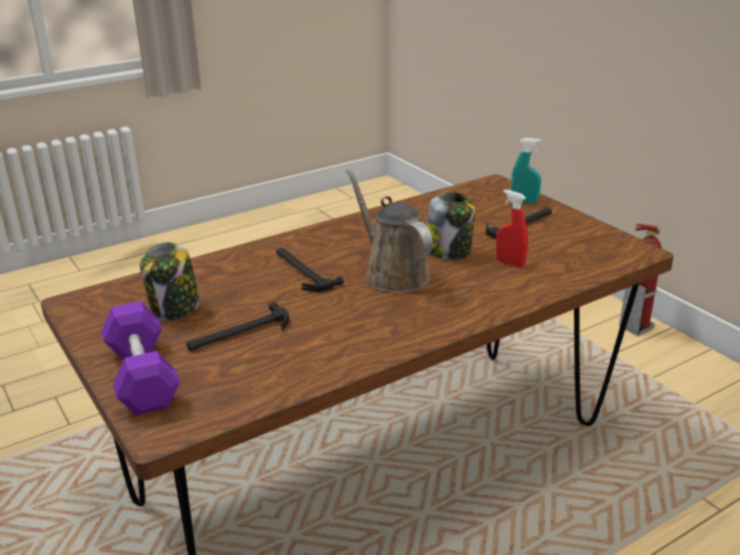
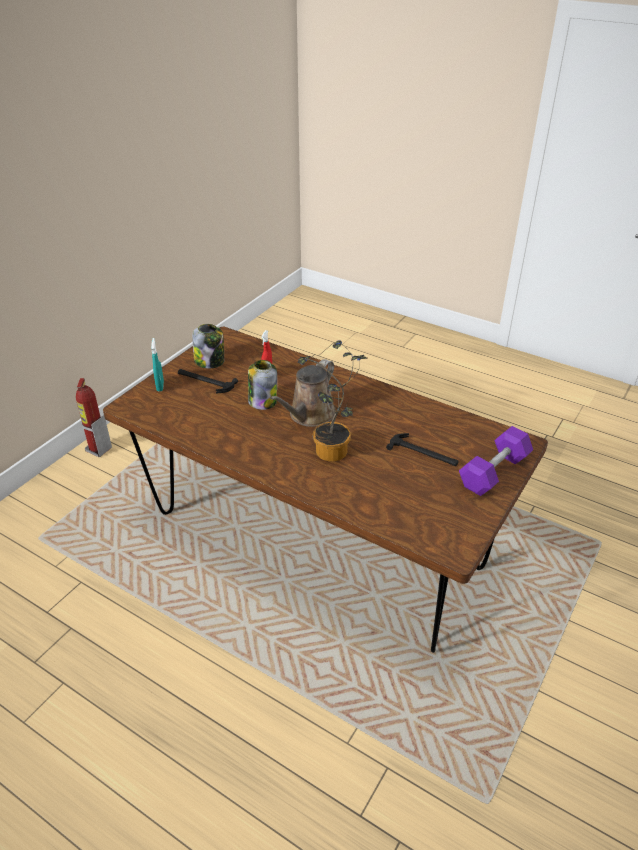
camera: 115 degrees left, 10 degrees up
jar [140,242,200,321] -> jar moved to [193,324,224,368]
hammer [276,248,344,292] -> potted plant [298,340,367,461]

